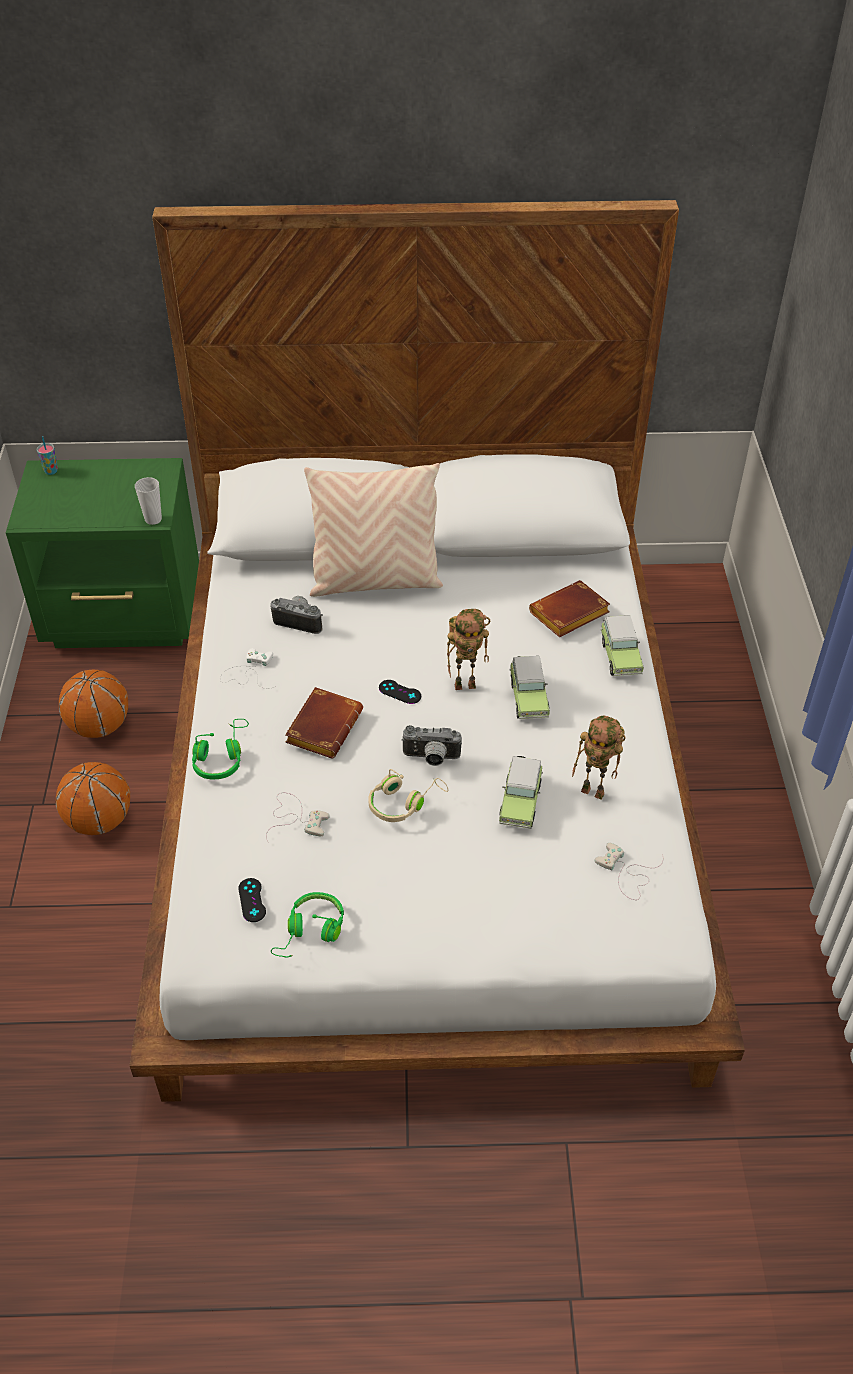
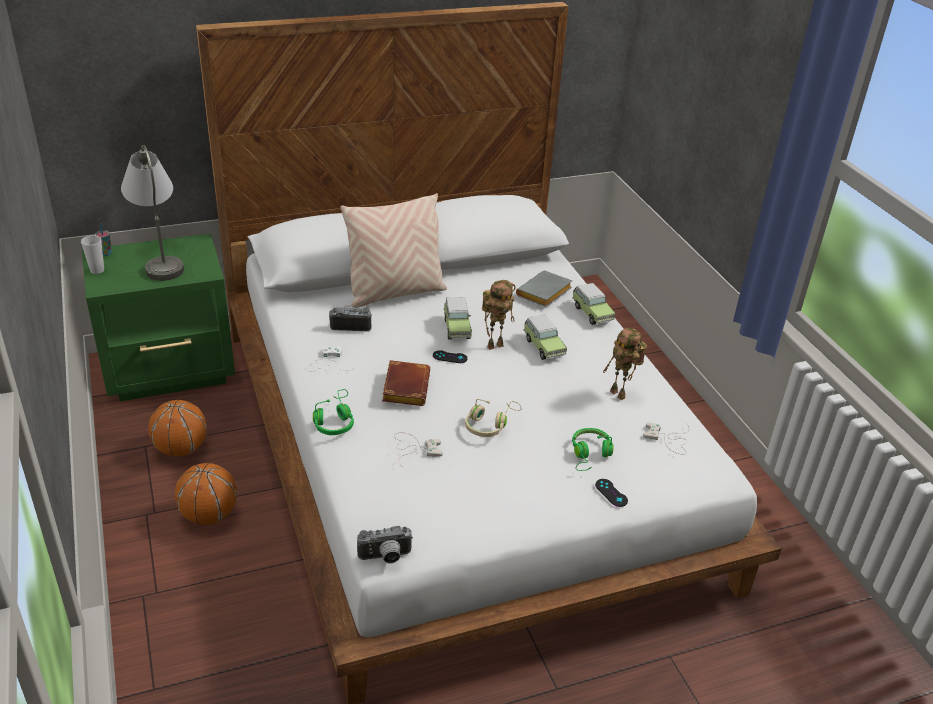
camera: 20 degrees left, 10 degrees down
cup [135,477,162,525] -> cup moved to [81,235,104,274]
black game controller [238,878,266,922] -> black game controller moved to [595,479,628,507]
green headphones [271,892,344,957] -> green headphones moved to [572,428,614,471]
camera [402,725,462,766] -> camera moved to [357,526,413,564]
toy car [499,756,543,829] -> toy car moved to [444,297,472,339]
brown book [529,580,610,637] -> grey book [516,270,572,307]
toy robot [572,715,626,800] -> toy robot turned 45 degrees clockwise [603,328,647,400]
none -> grey table lamp [121,145,184,281]

